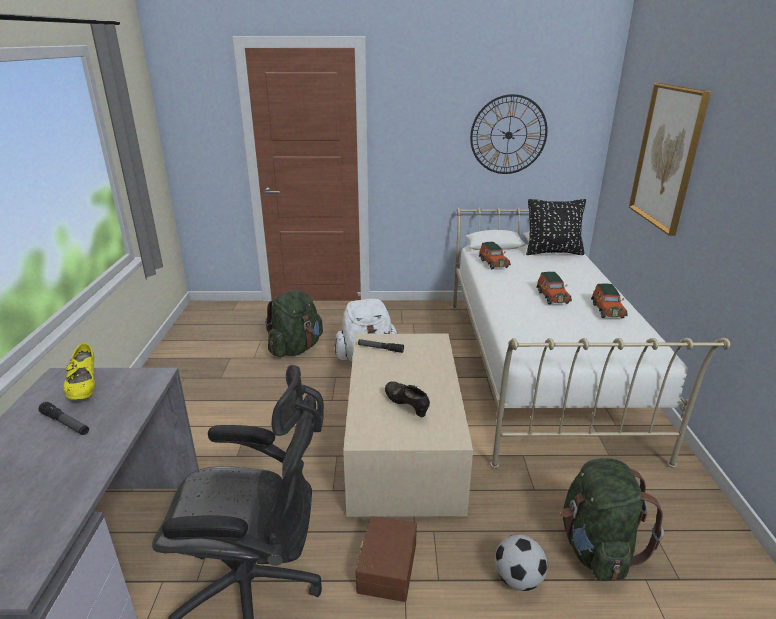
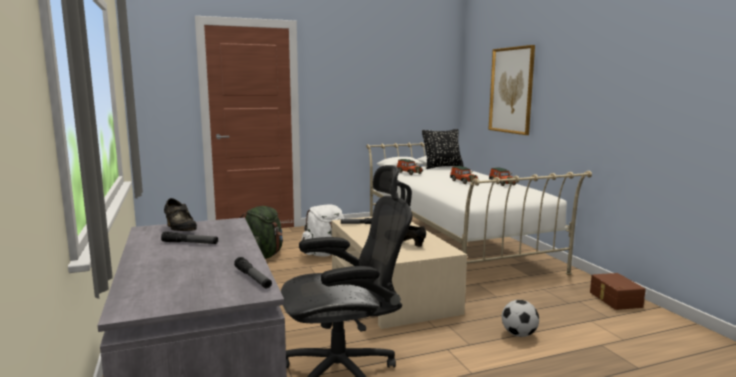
camera: 20 degrees left, 15 degrees down
yellow shoe [63,343,95,400] -> black shoe [164,198,197,231]
brown storage box [356,516,417,602] -> brown storage box moved to [590,273,646,310]
wall clock [470,94,547,174] -> none
green backpack [561,458,664,581] -> none
none -> flashlight [234,257,272,288]

